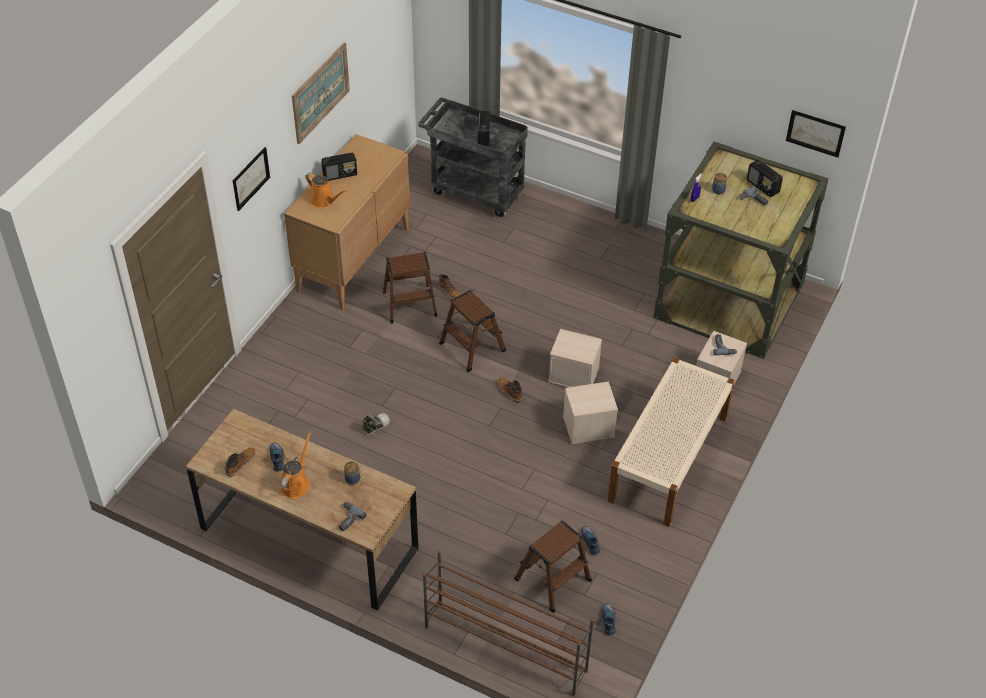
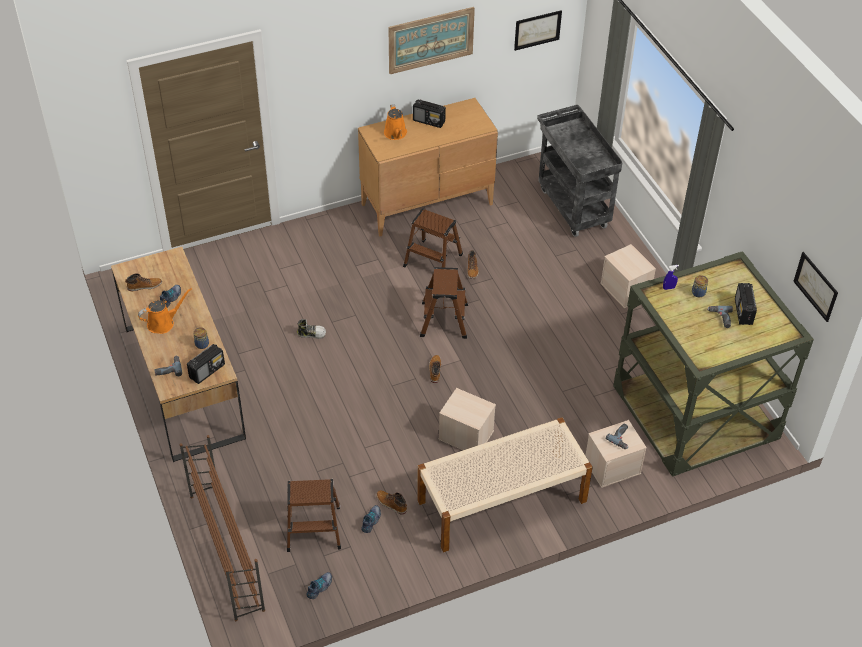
camera: 40 degrees right, 0 degrees up
picture [233,147,270,211] -> picture moved to [514,10,562,51]
radio [478,111,491,146] -> radio moved to [187,344,225,384]
beige storage box [548,329,602,387] -> beige storage box moved to [600,244,656,308]
none -> boot [376,490,407,515]

